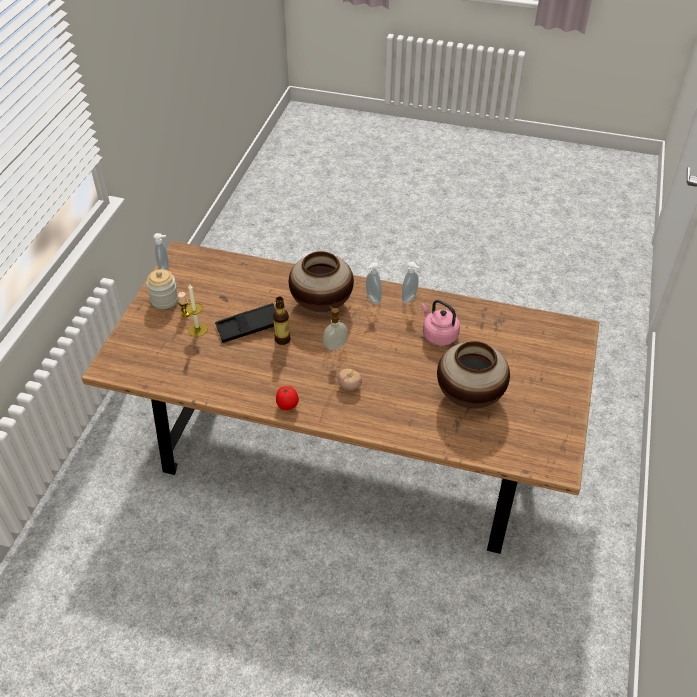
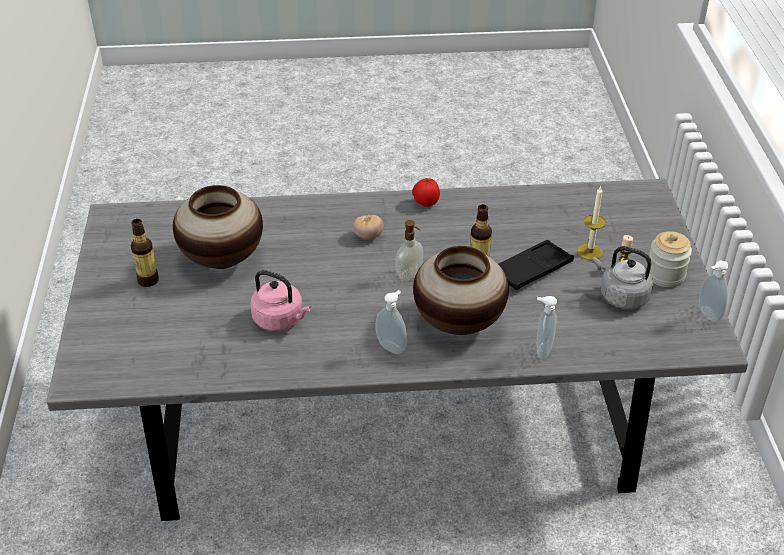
camera: 160 degrees right, 5 degrees down
brown dining table [82,241,599,554] -> grey dining table [47,179,748,521]
soap dispenser [402,262,419,303] -> soap dispenser moved to [537,296,557,359]
none -> bottle [130,219,159,287]
none -> grey kettle [593,246,653,309]

